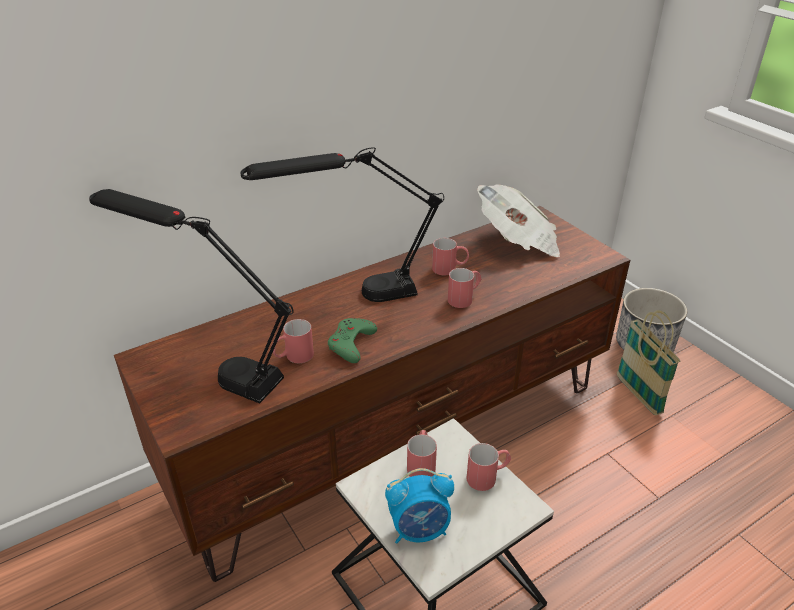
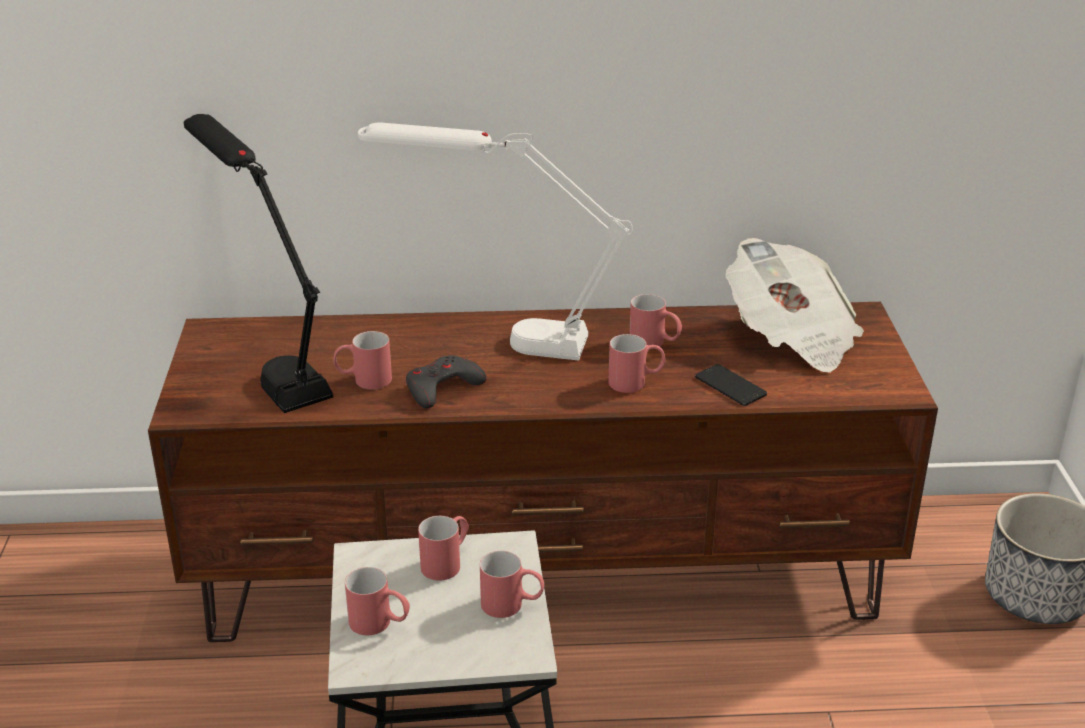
camera: 30 degrees right, 5 degrees down
black table lamp [241,147,444,302] -> white table lamp [358,122,633,361]
green game controller [328,318,377,363] -> grey game controller [406,355,486,409]
alarm clock [385,468,454,544] -> red mug [345,567,410,635]
basket [617,310,680,415] -> none
none -> phone [695,364,767,406]

